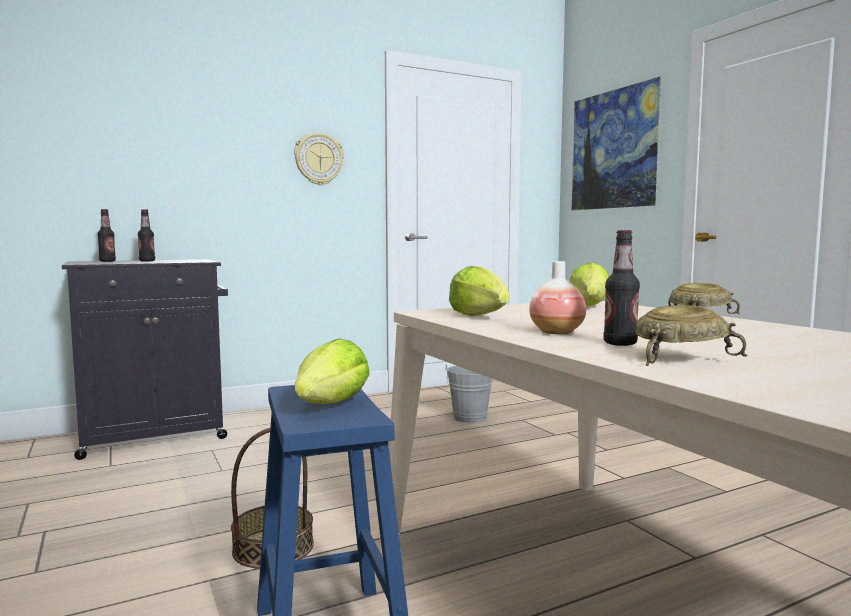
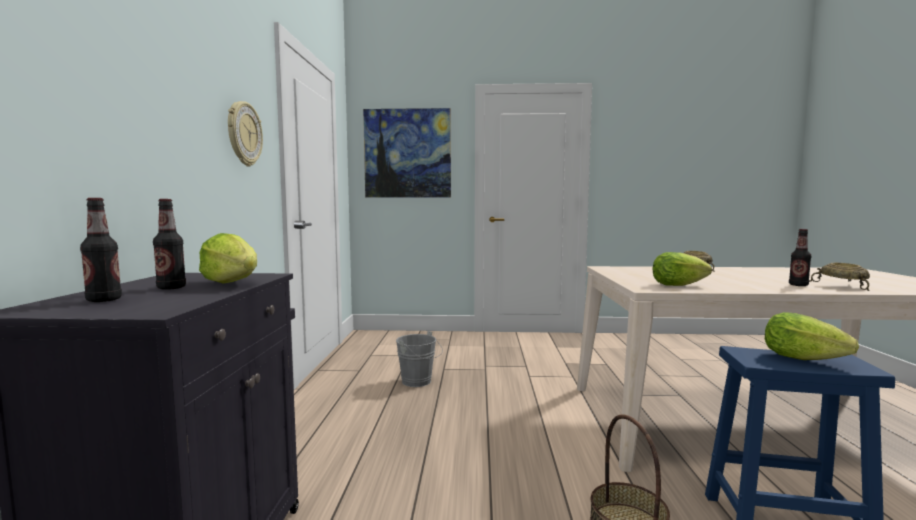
camera: 60 degrees left, 0 degrees up
vase [529,261,586,334] -> none
lettuce [570,263,609,306] -> lettuce moved to [199,233,257,283]

